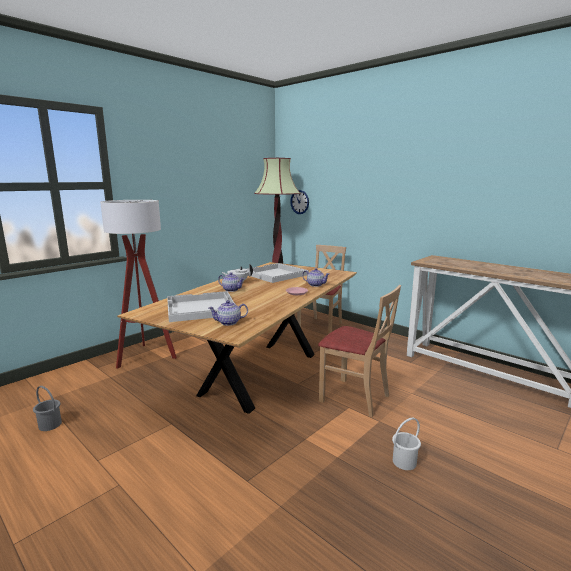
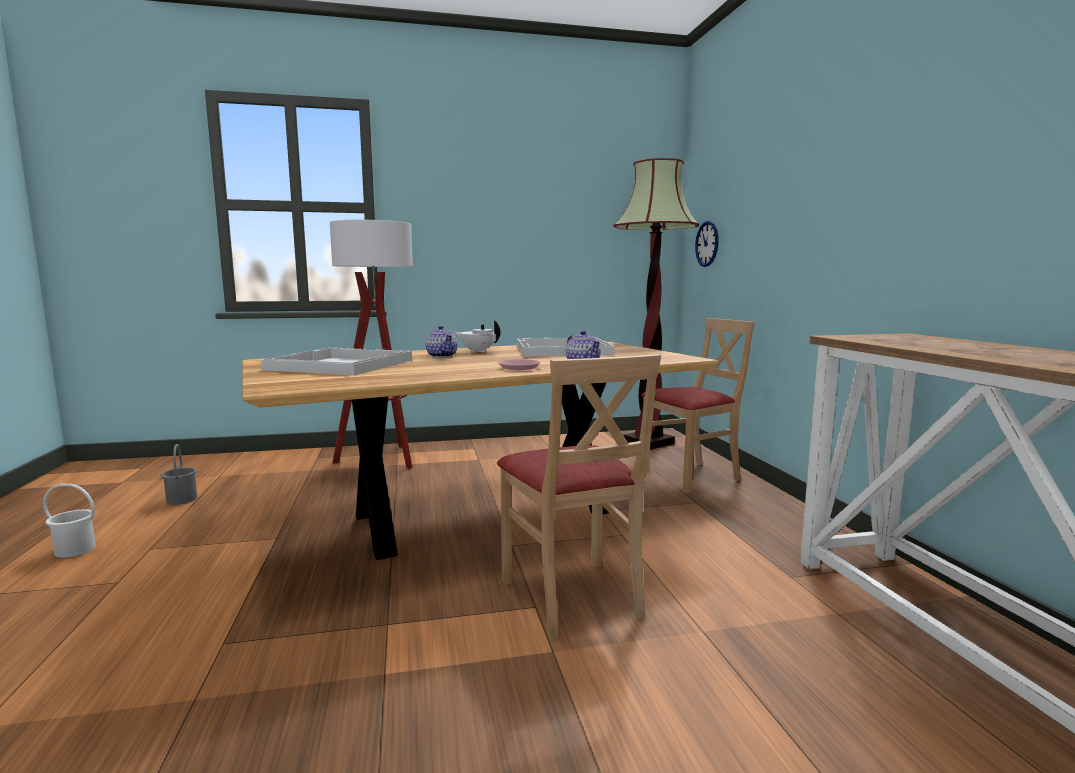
camera: 35 degrees right, 5 degrees down
teapot [208,300,248,326] -> none
white bucket [392,418,421,470] -> white bucket moved to [43,483,96,558]

